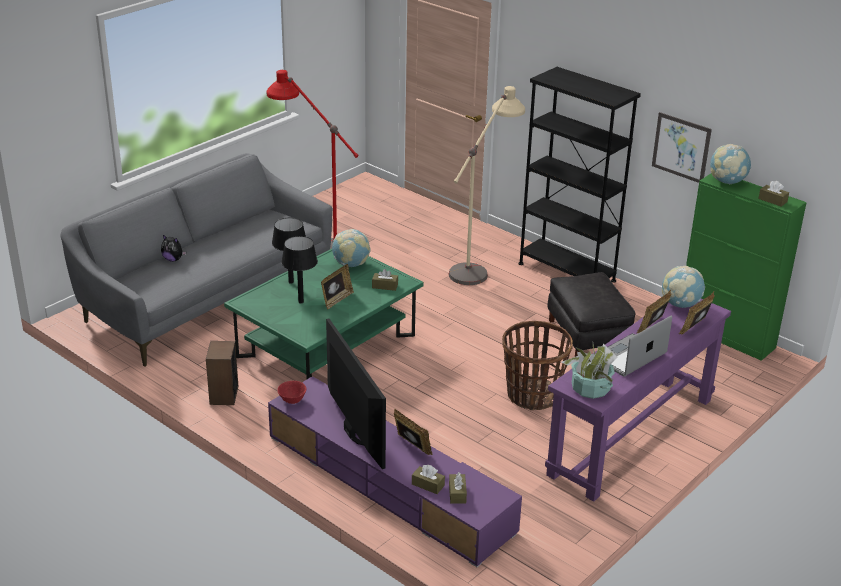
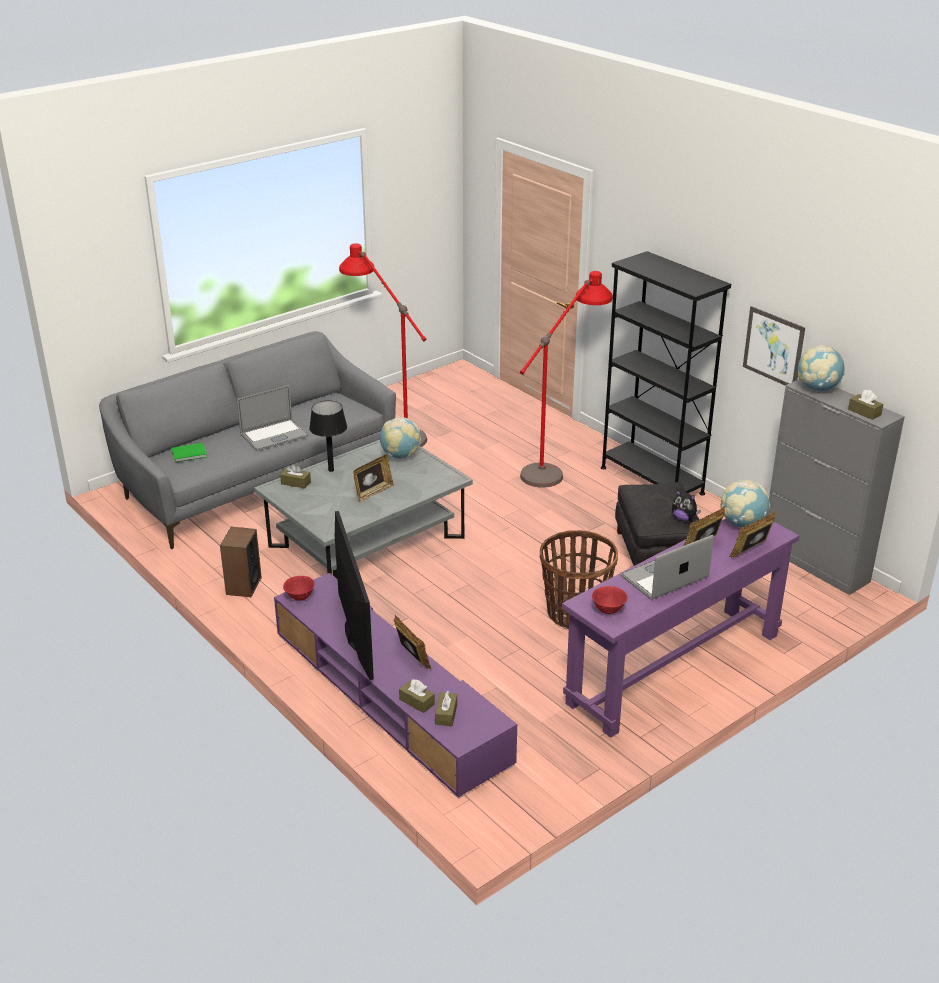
camera: 10 degrees right, 0 degrees up
plush toy [161,235,186,262] -> plush toy moved to [672,490,701,521]
green coffee table [224,249,424,379] -> grey coffee table [254,440,473,578]
black table lamp [281,236,318,303] -> none
brown tissue box [372,269,398,291] -> brown tissue box moved to [280,464,311,489]
beige floor lamp [449,86,525,285] -> red floor lamp [520,271,613,488]
potted plant [561,344,617,399] -> red bowl [592,586,628,614]
green cabinet [686,173,807,361] -> grey cabinet [766,379,905,595]
none -> green book [172,443,207,463]
none -> laptop [237,385,309,451]

